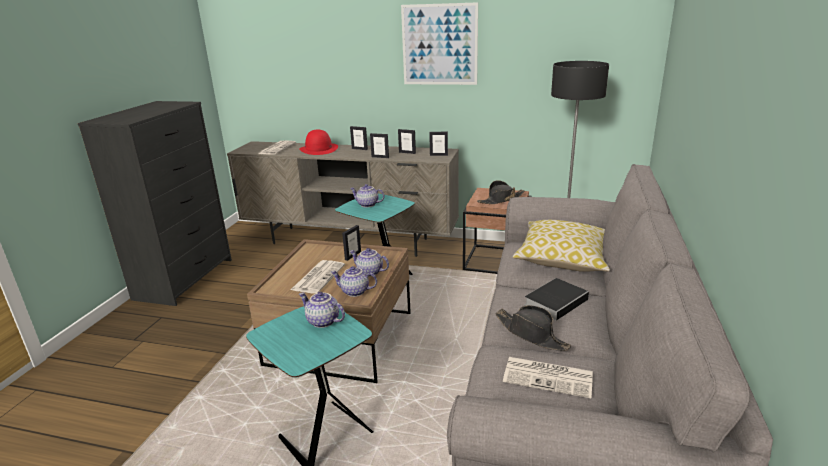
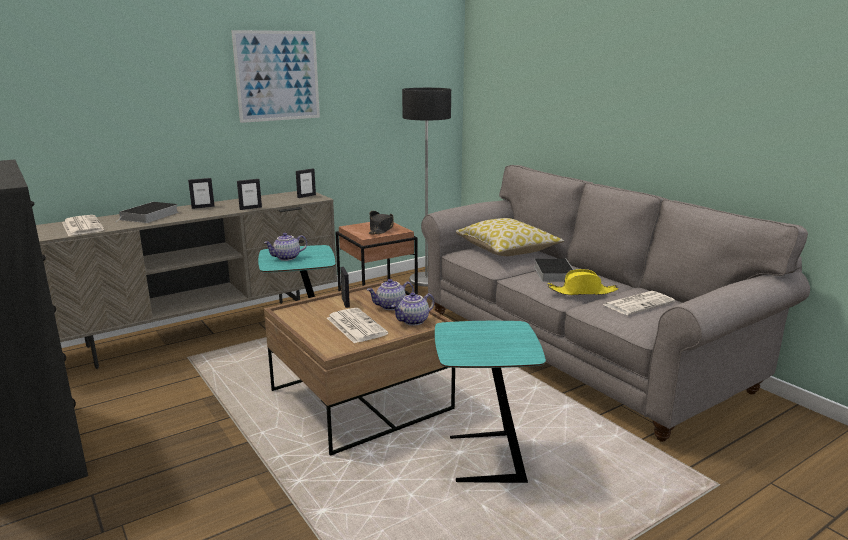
camera: 50 degrees left, 5 degrees down
red hat [299,130,338,155] -> book [119,202,179,223]
teapot [299,292,345,328] -> none
picture frame [398,129,416,154] -> none
black hat [496,305,571,351] -> yellow hat [547,269,618,295]

